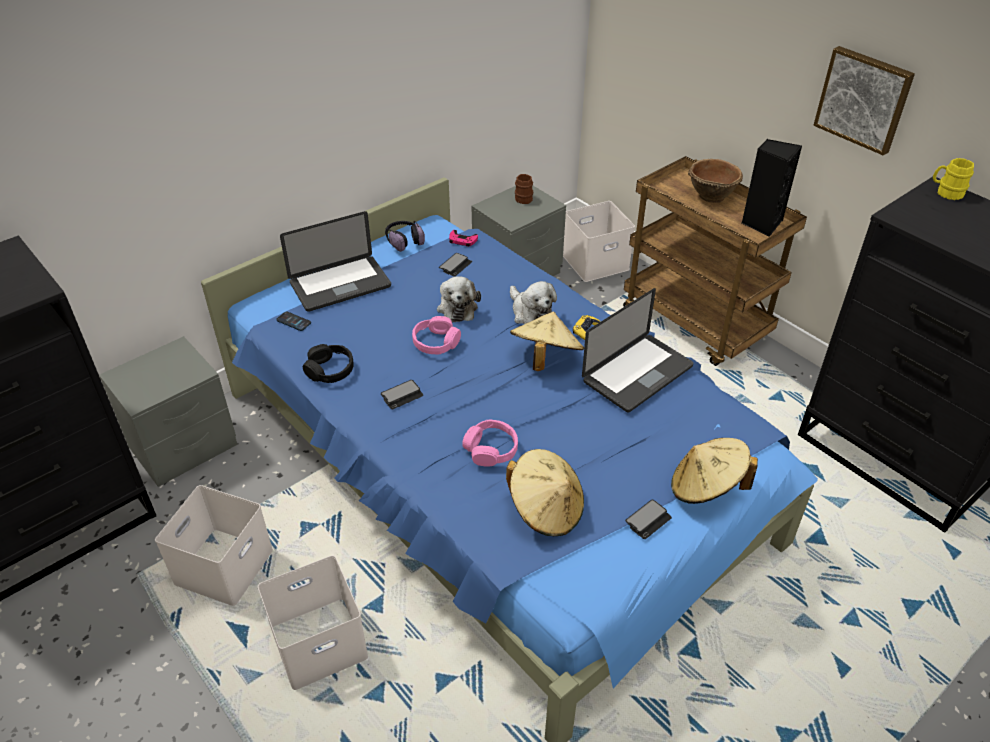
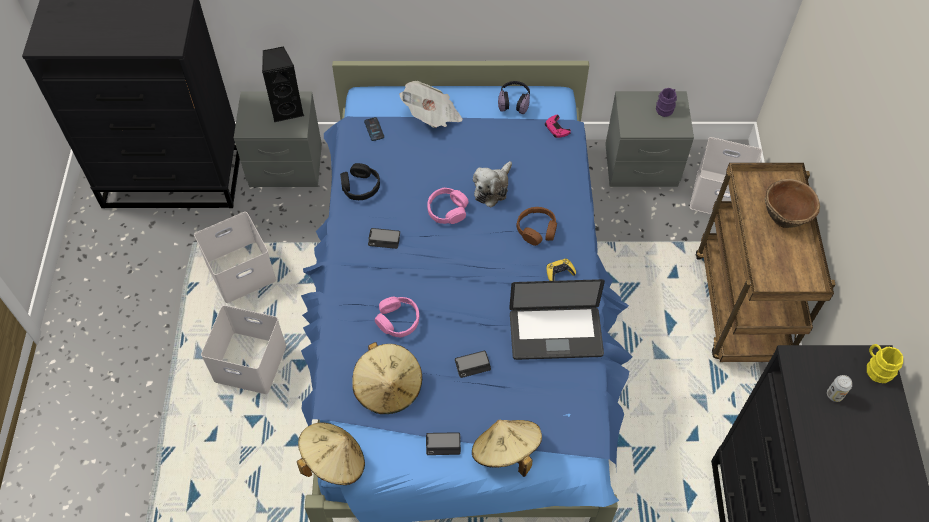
camera: 40 degrees right, 15 degrees up
laptop [280,211,391,312] -> newspaper [399,81,463,128]
phone [439,253,472,276] -> phone moved to [455,351,491,378]
plush toy [510,281,557,324] -> brown headphones [517,207,557,246]
beige hat [510,312,584,371] -> beige hat moved to [297,423,365,485]
brown mug [515,174,533,204] -> purple mug [656,88,677,117]
black speaker [741,139,802,237] -> black speaker moved to [262,46,304,122]
picture [814,46,915,155] -> none
none -> can [827,375,852,402]

